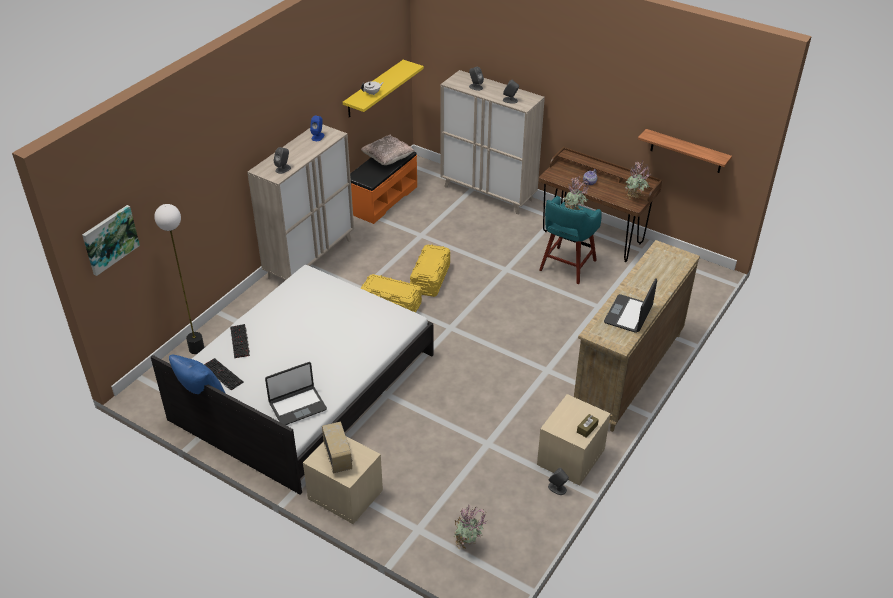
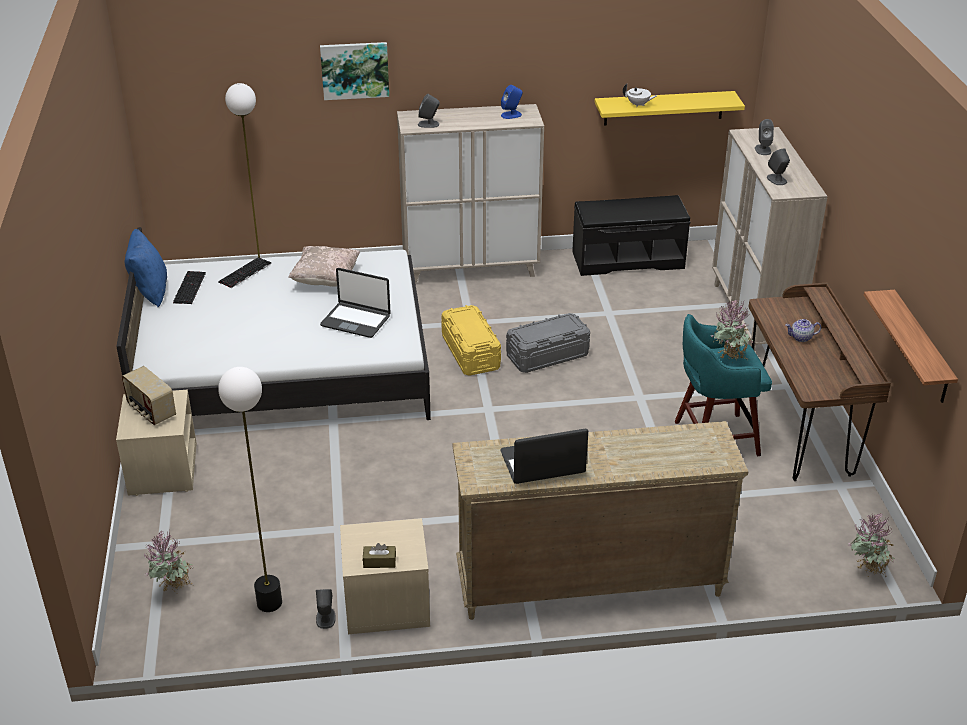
camera: 50 degrees right, 5 degrees down
picture [82,205,140,276] -> picture moved to [320,42,389,100]
laptop [265,362,327,425] -> laptop moved to [320,268,391,338]
radio [322,421,353,474] -> radio turned 105 degrees clockwise [122,366,176,425]
orange bench [350,152,417,224] -> black bench [572,195,690,276]
beige pillow [361,135,415,165] -> beige pillow moved to [288,246,360,287]
yellow storage box [410,244,450,297] -> grey storage box [506,313,590,373]
potted plant [625,161,650,201] -> potted plant moved to [848,513,895,576]
none -> floor lamp [218,367,282,612]

